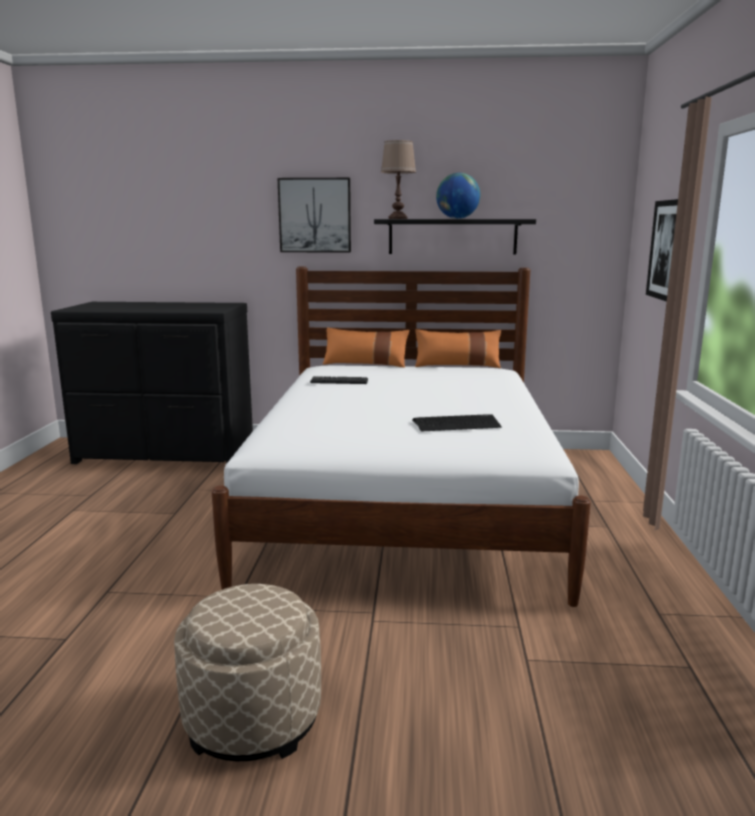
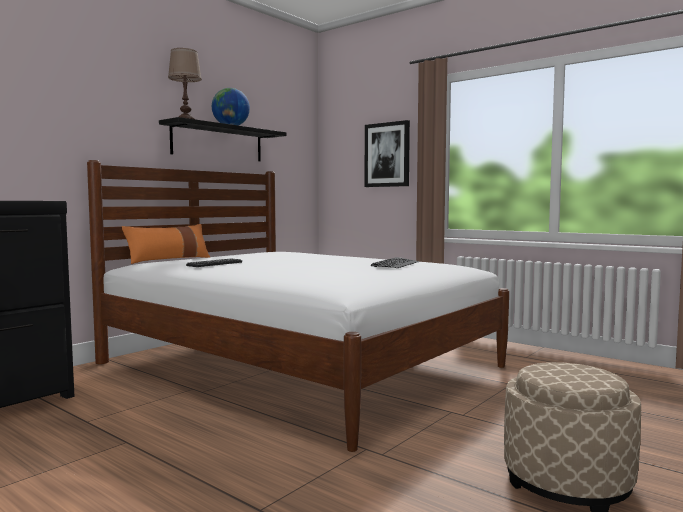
camera: 55 degrees left, 10 degrees down
picture [278,178,351,253] -> none
orange pillow [415,329,501,368] -> none

